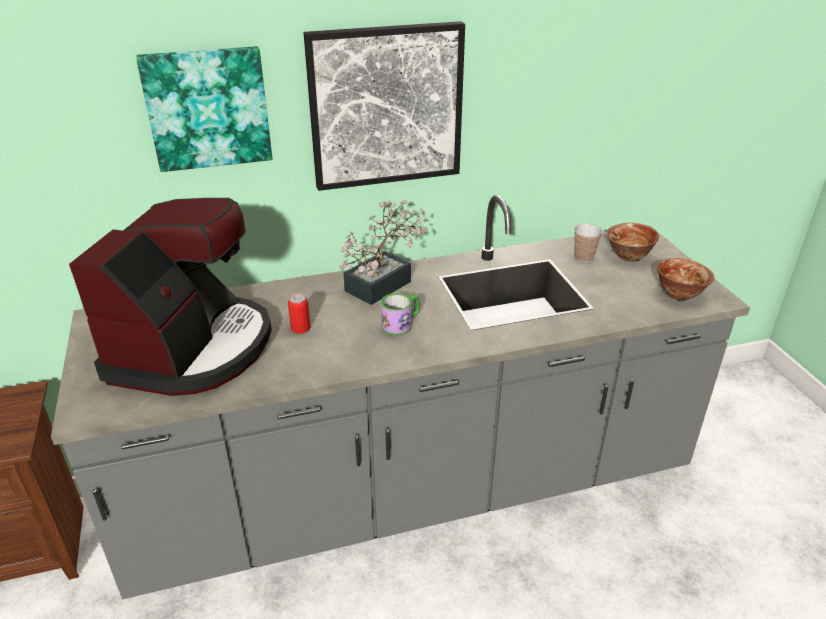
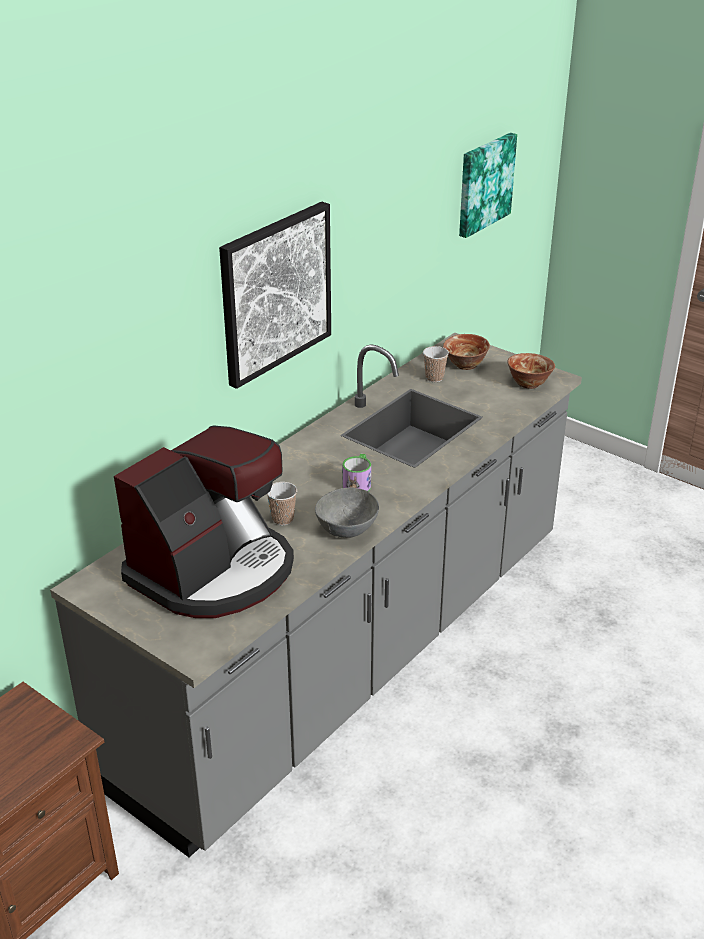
camera: 35 degrees left, 0 degrees up
coffee machine [69,198,272,396] -> coffee machine turned 60 degrees clockwise [114,425,294,618]
picture [136,46,272,172] -> picture moved to [459,133,517,238]
can [288,293,311,334] -> cup [267,482,297,525]
potted plant [340,199,428,305] -> none
none -> grey bowl [315,488,379,538]

